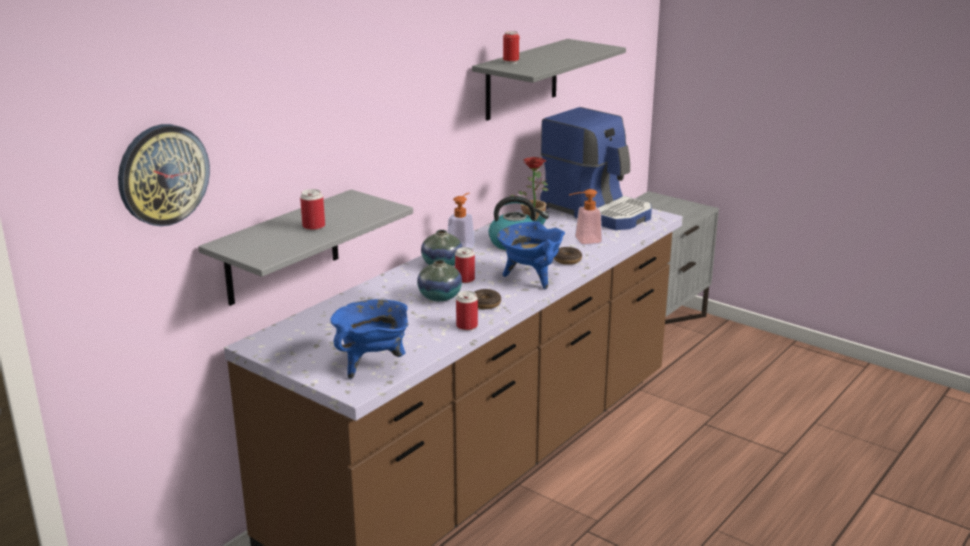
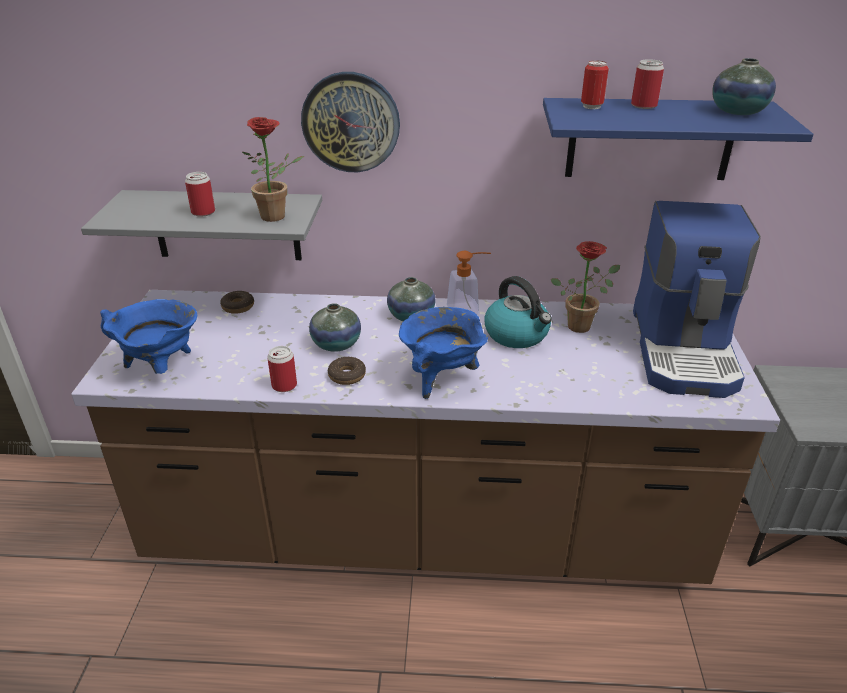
camera: 55 degrees right, 10 degrees up
wall clock [118,124,210,226] -> wall clock moved to [301,72,400,172]
can [455,247,475,283] -> can moved to [631,59,664,109]
grey shelf [472,39,626,121] -> blue shelf [543,98,813,180]
donut [554,247,582,265] -> donut moved to [220,291,254,314]
soap dispenser [569,189,602,245] -> none
none -> potted plant [242,117,304,222]
none -> vase [712,58,776,115]

